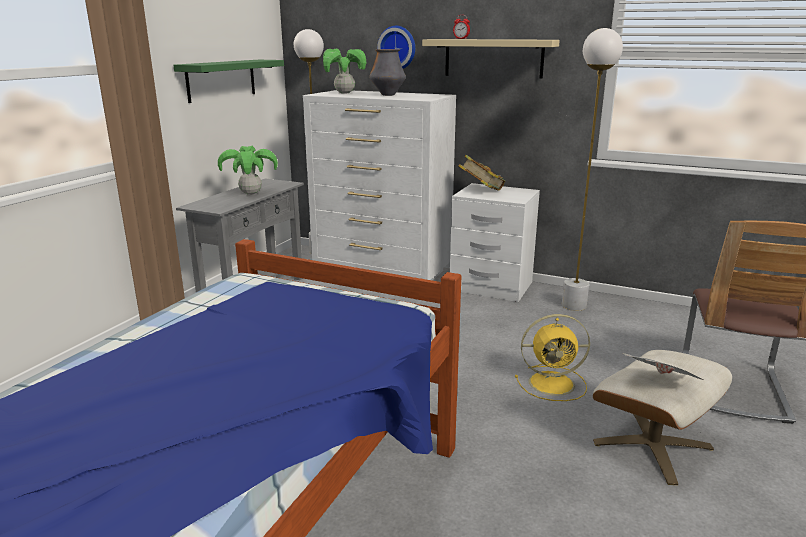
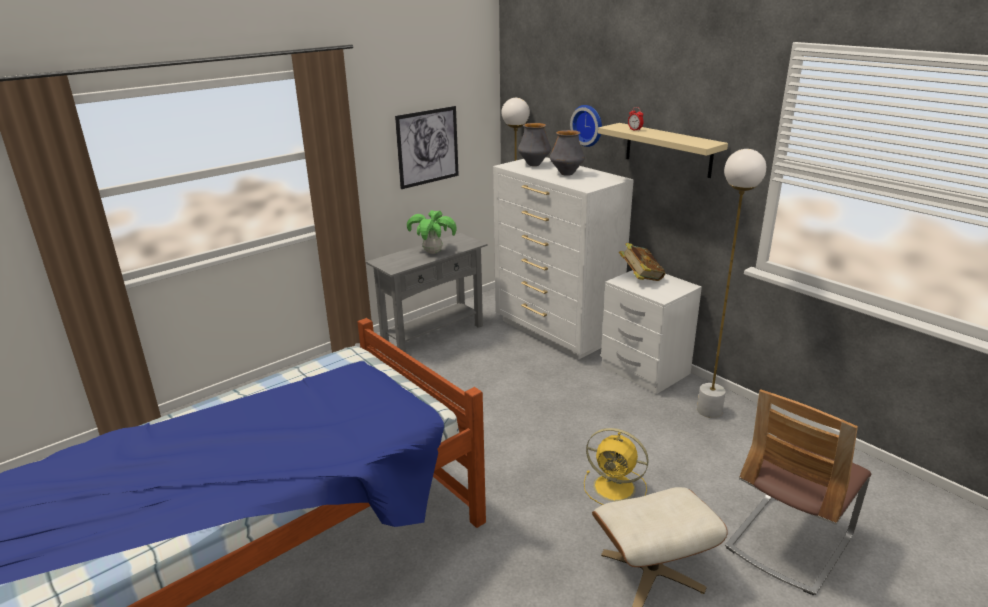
camera: 25 degrees right, 5 degrees up
green shelf [173,60,284,103] -> picture [395,106,459,189]
potted plant [323,49,366,94] -> vase [518,123,551,166]
newspaper [623,353,703,380] -> none

